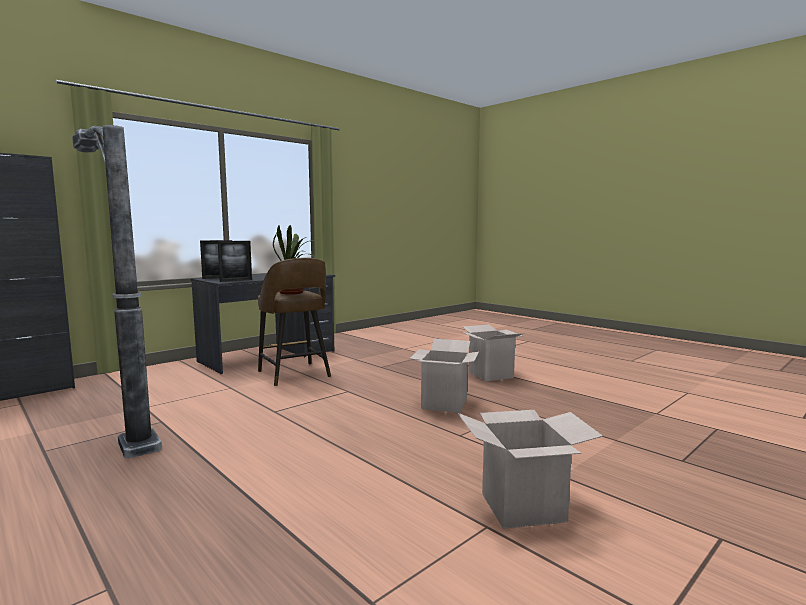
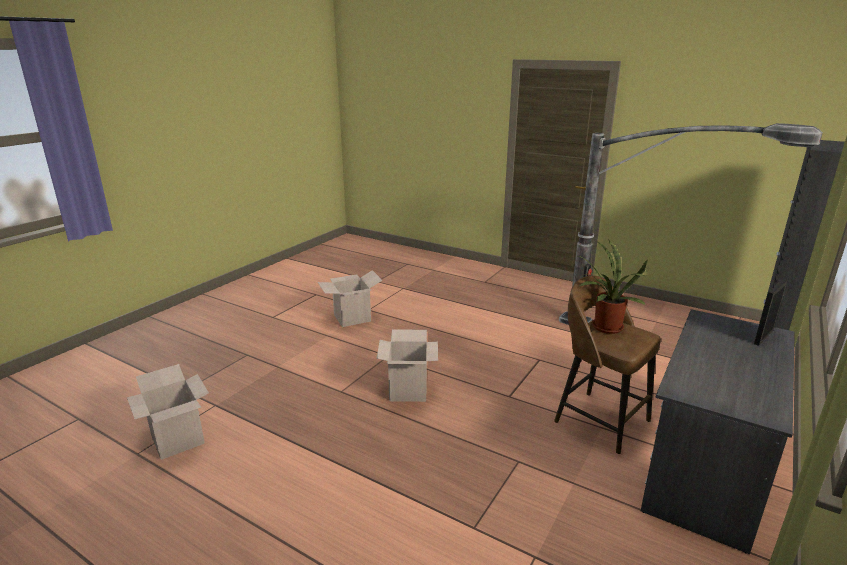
camera: 165 degrees right, 15 degrees up
picture frame [218,241,252,282] -> none
cardboard box [462,325,524,381] -> cardboard box moved to [127,364,209,460]

